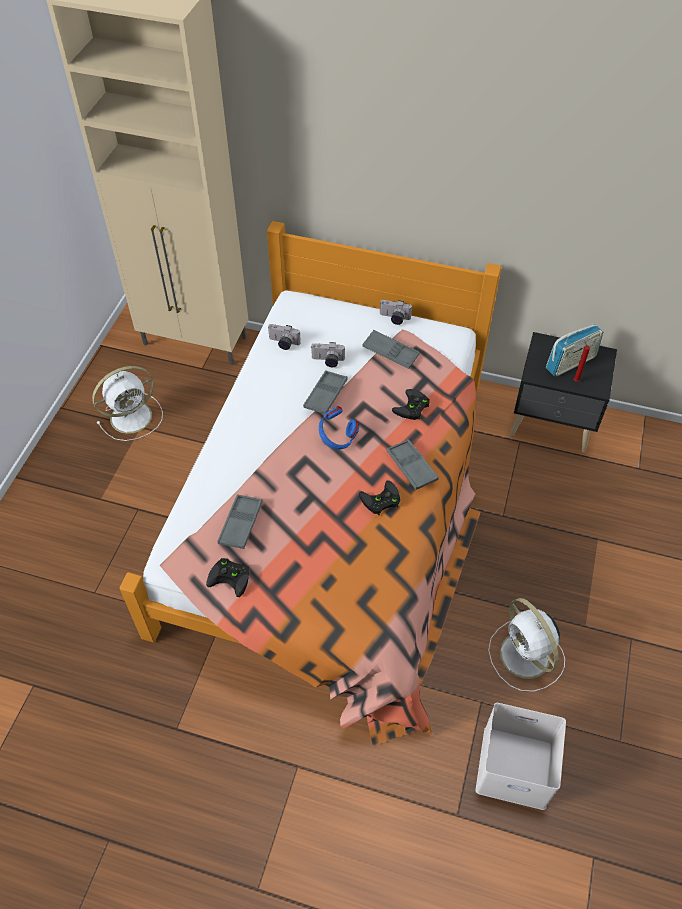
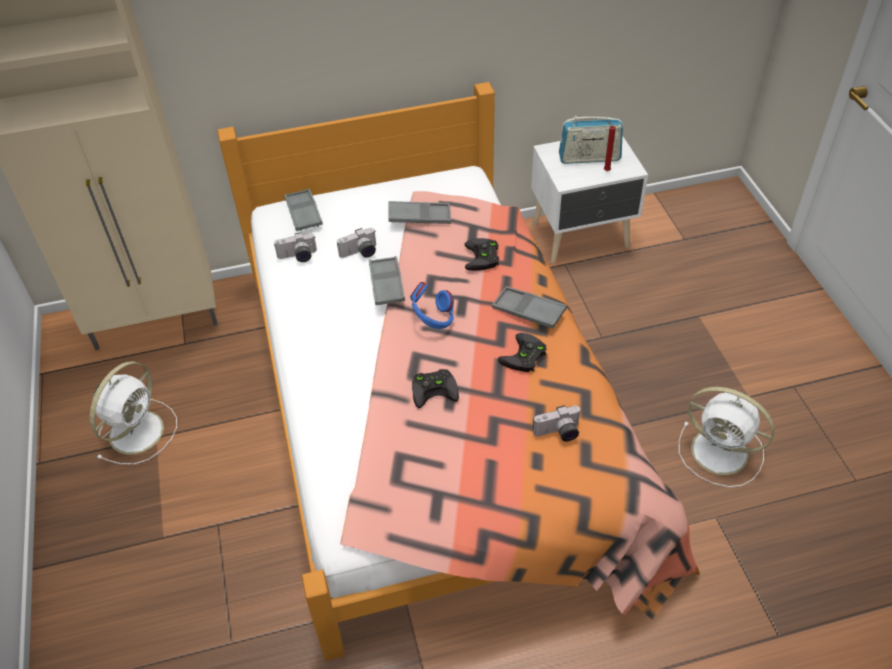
camera: 30 degrees left, 5 degrees down
black game controller [206,558,249,597] -> black game controller moved to [412,369,459,408]
grey tray [217,494,263,549] -> grey tray moved to [284,189,323,231]
camera [379,300,412,325] -> camera moved to [533,405,582,442]
white storage box [476,703,566,810] -> none
black nightstand [510,332,617,453] -> white nightstand [531,136,648,263]
radio [546,324,603,377] -> radio turned 60 degrees clockwise [559,116,623,164]

